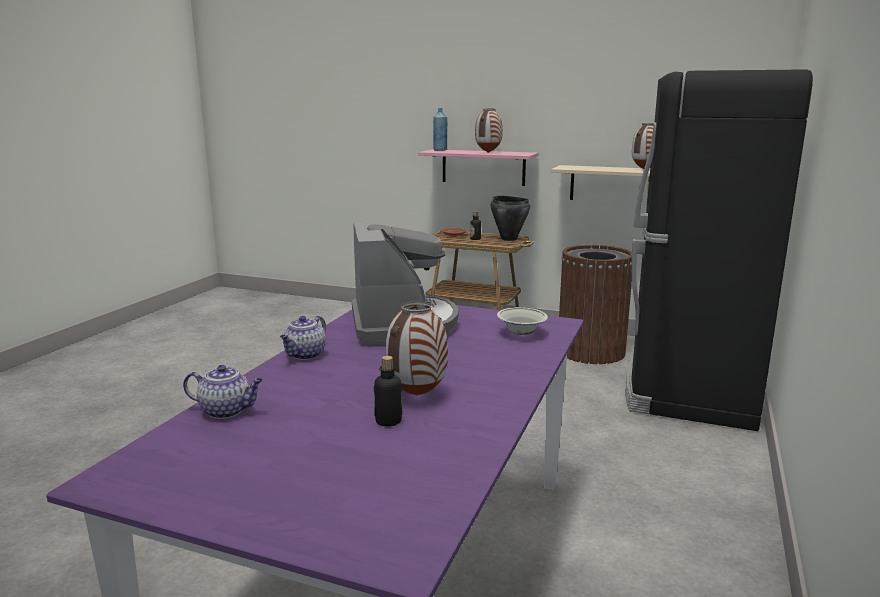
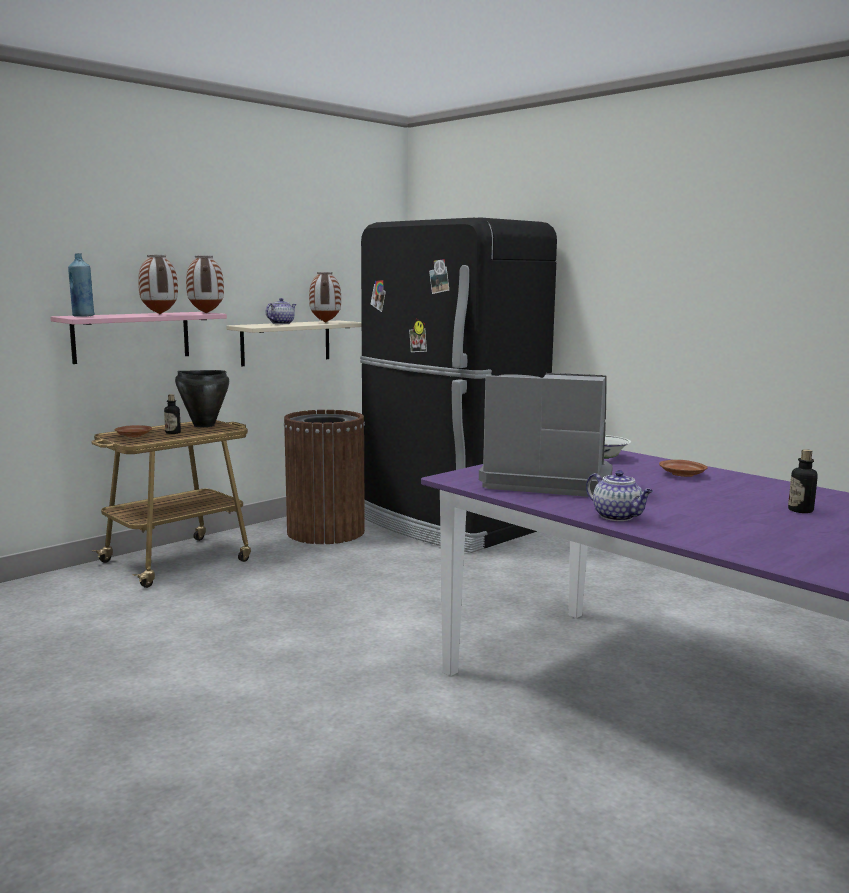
camera: 65 degrees left, 5 degrees down
teapot [183,365,263,419] -> teapot moved to [266,298,296,324]
vase [386,301,448,396] -> vase moved to [186,255,224,313]
none -> brown plate [659,460,708,477]

